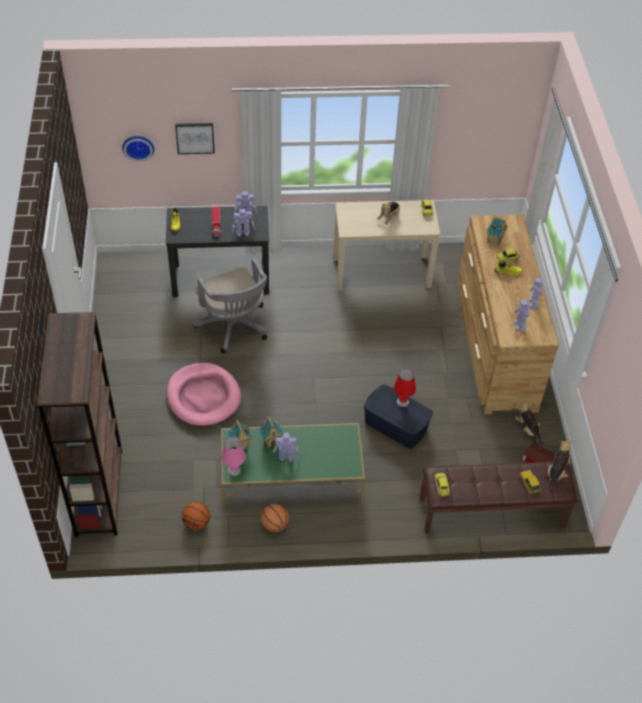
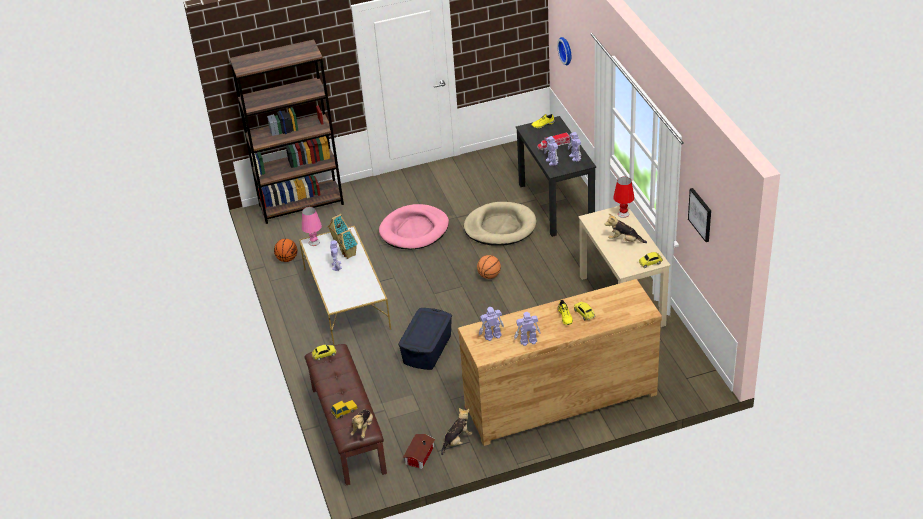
camera: 80 degrees right, 10 degrees down
picture [175,123,215,154] -> picture moved to [688,188,711,242]
grey office chair [193,259,268,353] -> beige dog bed [464,202,537,246]
green coffee table [221,423,365,509] -> white coffee table [299,226,391,345]
basketball [261,504,289,532] -> basketball moved to [477,255,501,279]
red table lamp [394,369,416,407] -> red table lamp moved to [613,177,635,218]
toy house [487,215,508,246] -> none
plush toy [547,440,572,492] -> plush toy turned 90 degrees clockwise [351,410,373,438]

